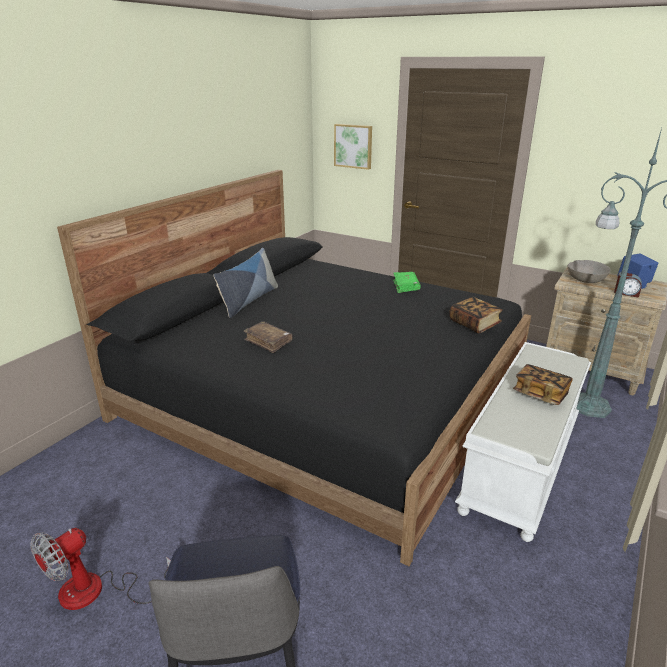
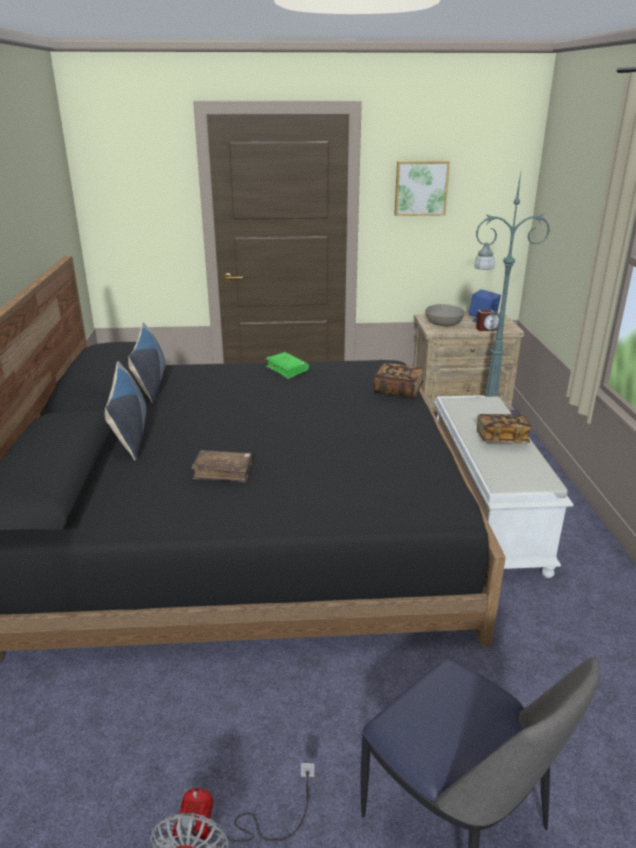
camera: 35 degrees left, 0 degrees up
picture [334,124,372,170] -> picture moved to [394,161,450,216]
none -> pillow [128,322,166,403]

